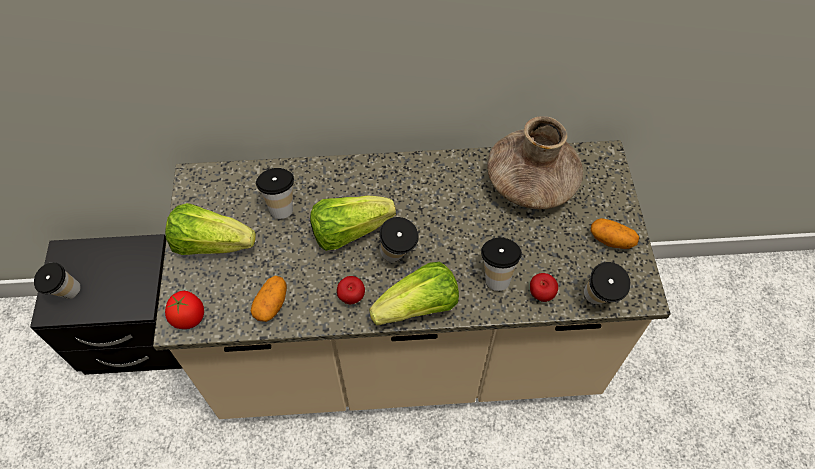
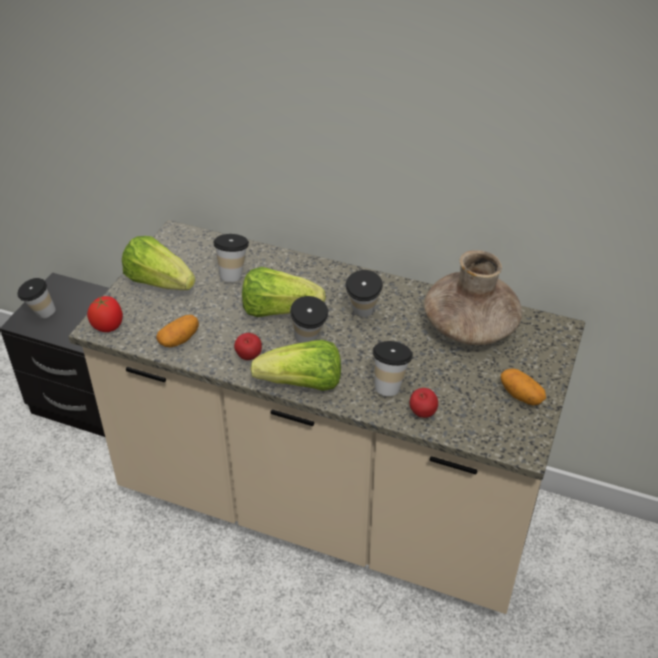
camera: 25 degrees right, 15 degrees down
cup [584,262,631,305] -> cup moved to [345,270,383,317]

